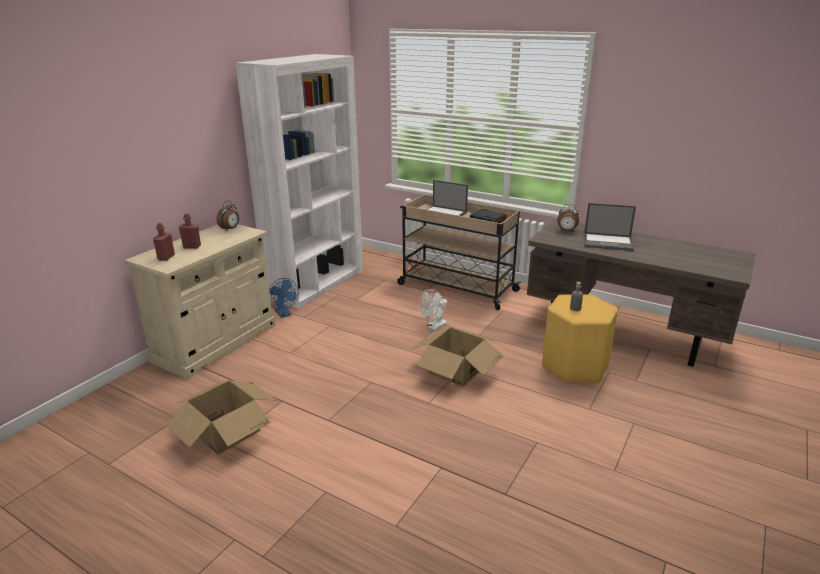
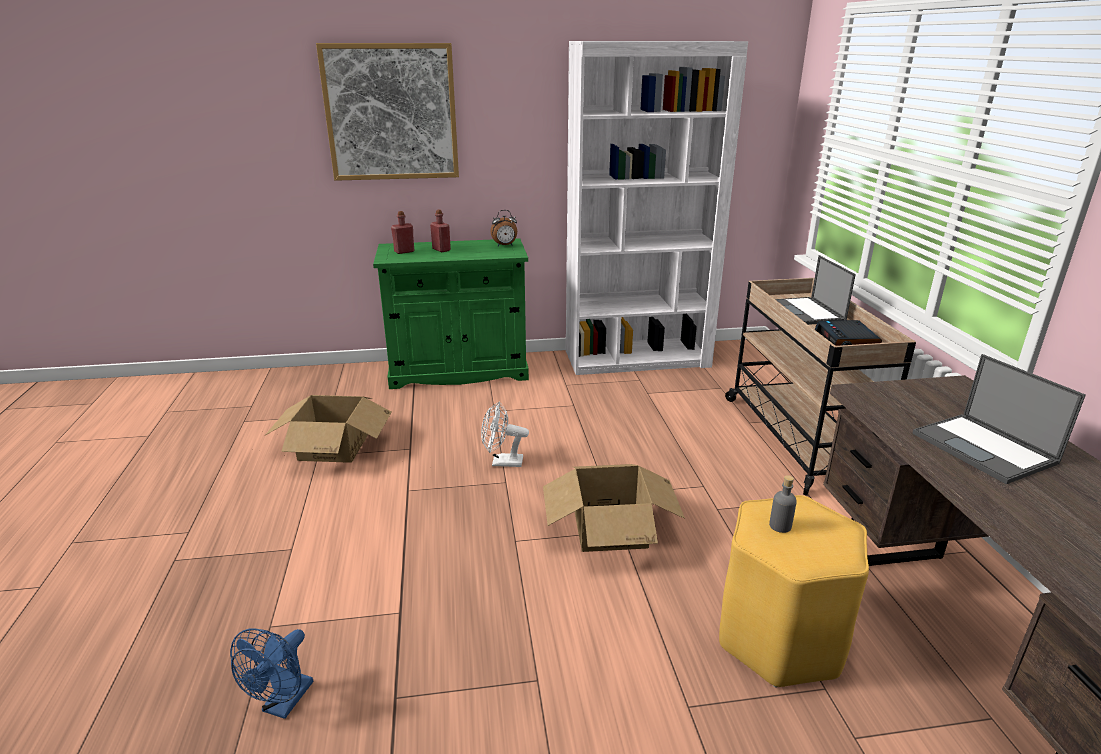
camera: 50 degrees right, 0 degrees up
beige cabinet [124,225,276,379] -> green cabinet [373,238,529,389]
blue fan [269,278,298,318] -> blue fan moved to [230,628,313,719]
white fan [419,289,447,331] -> white fan moved to [481,402,529,467]
alarm clock [557,204,579,232] -> none
none -> picture [316,43,459,181]

